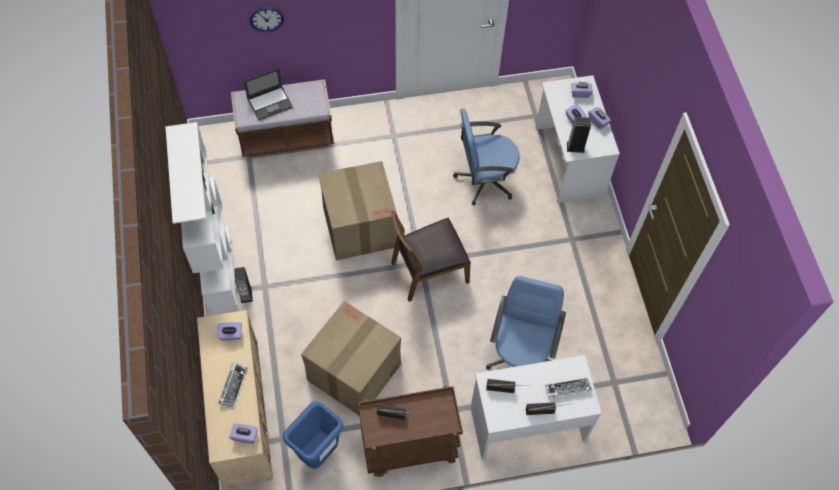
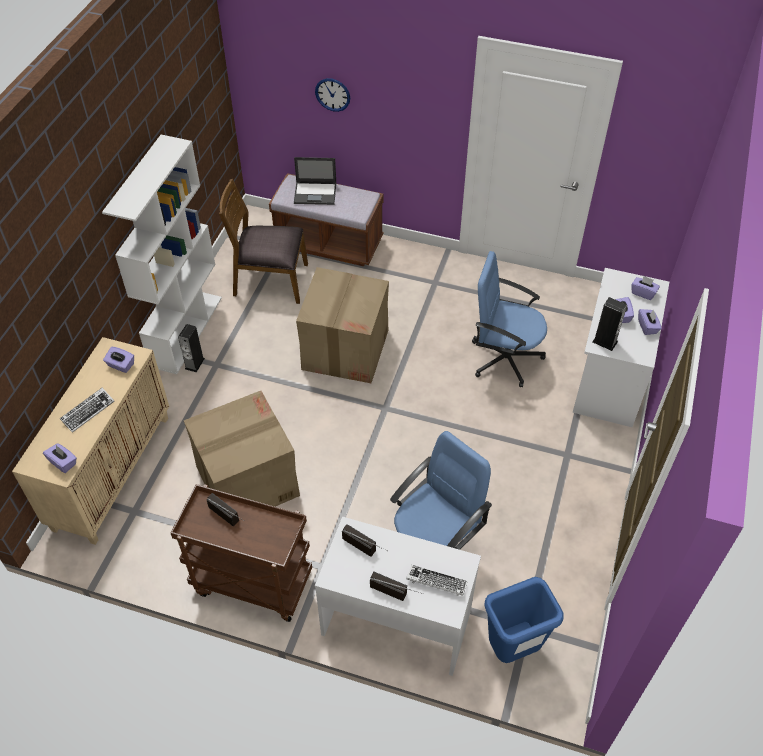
camera: 30 degrees right, 10 degrees down
blue trash can [283,401,343,469] -> blue trash can moved to [484,577,563,663]
brown chair [391,210,471,302] -> brown chair moved to [219,179,308,304]

